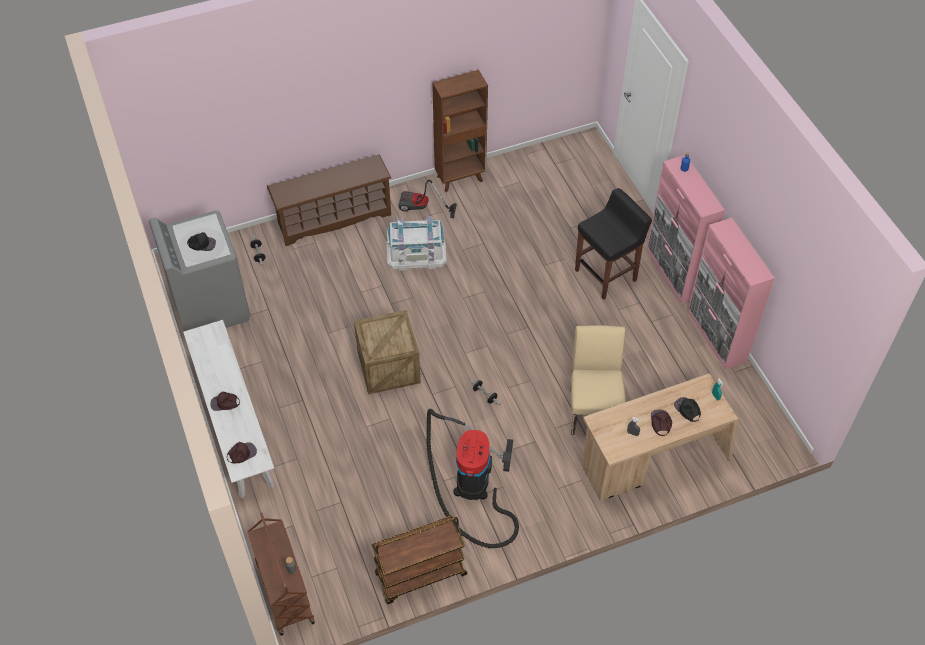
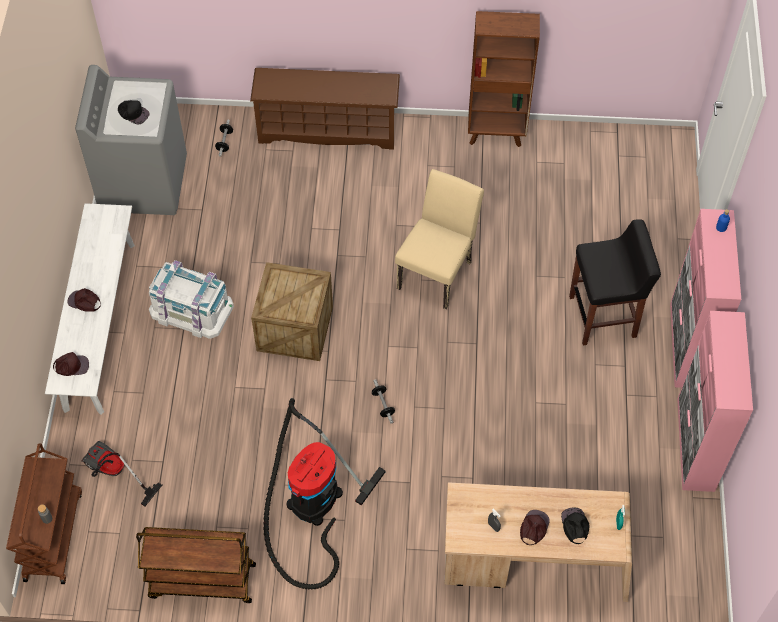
camera: 25 degrees right, 5 degrees up
white storage box [387,216,447,271] -> white storage box moved to [149,260,234,339]
vacuum cleaner [398,180,457,218] -> vacuum cleaner moved to [82,441,162,507]
beige chair [570,325,626,435] -> beige chair moved to [395,169,484,310]

